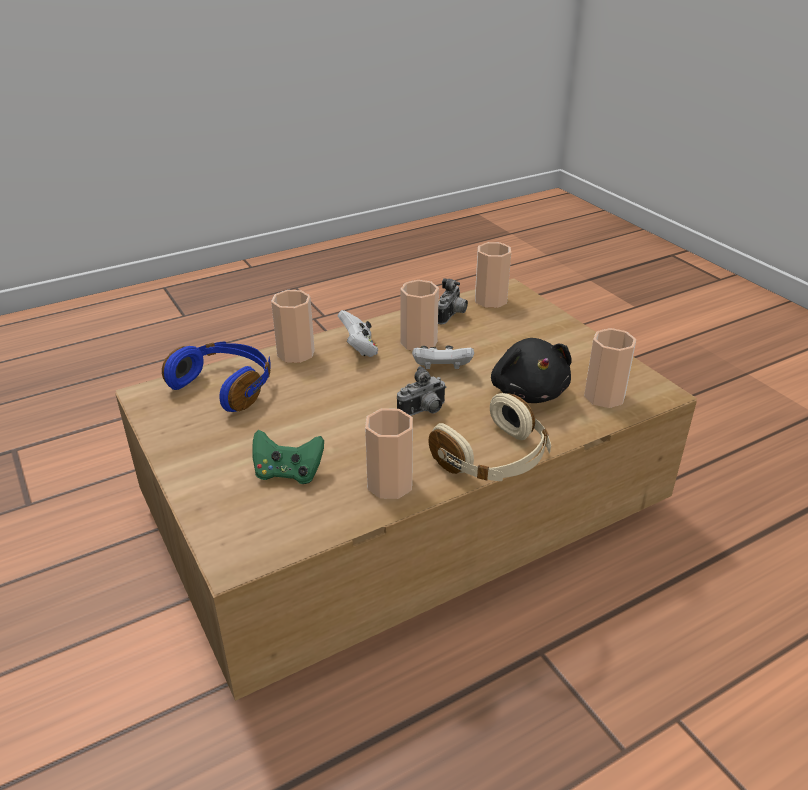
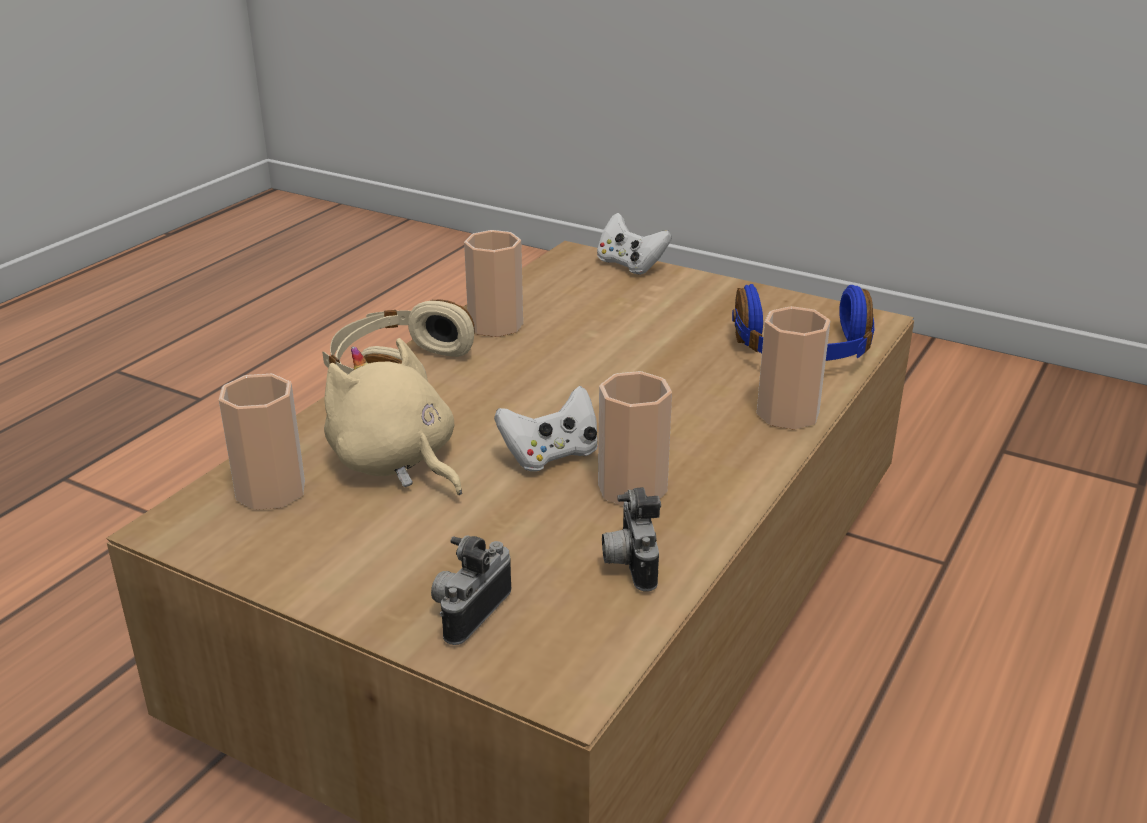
camera: 150 degrees right, 5 degrees down
green game controller [252,430,324,484] -> none
white game controller [338,310,378,357] -> white game controller moved to [597,213,672,275]
camera [397,366,447,416] -> camera moved to [431,535,511,645]
cup [475,242,511,308] -> none
black plush toy [491,338,572,403] -> beige plush toy [324,338,462,495]

